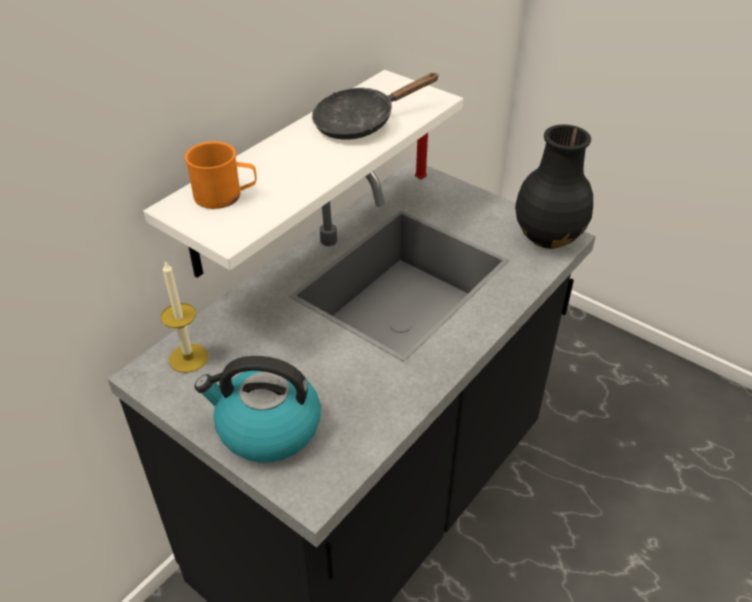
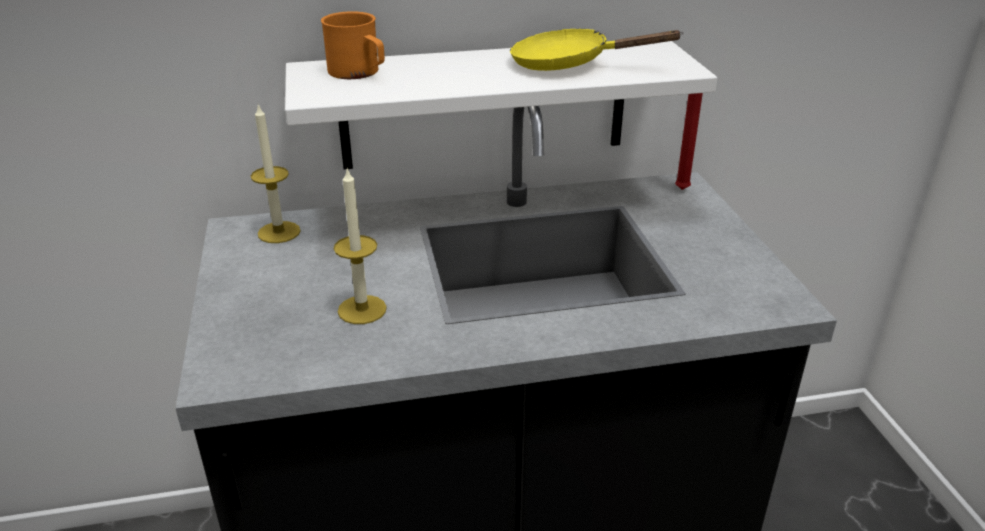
camera: 40 degrees right, 10 degrees down
kettle [195,356,321,463] -> none
black frying pan [312,73,439,140] -> yellow frying pan [510,29,683,71]
black vase [515,125,593,249] -> none
none -> candle [334,167,387,324]

